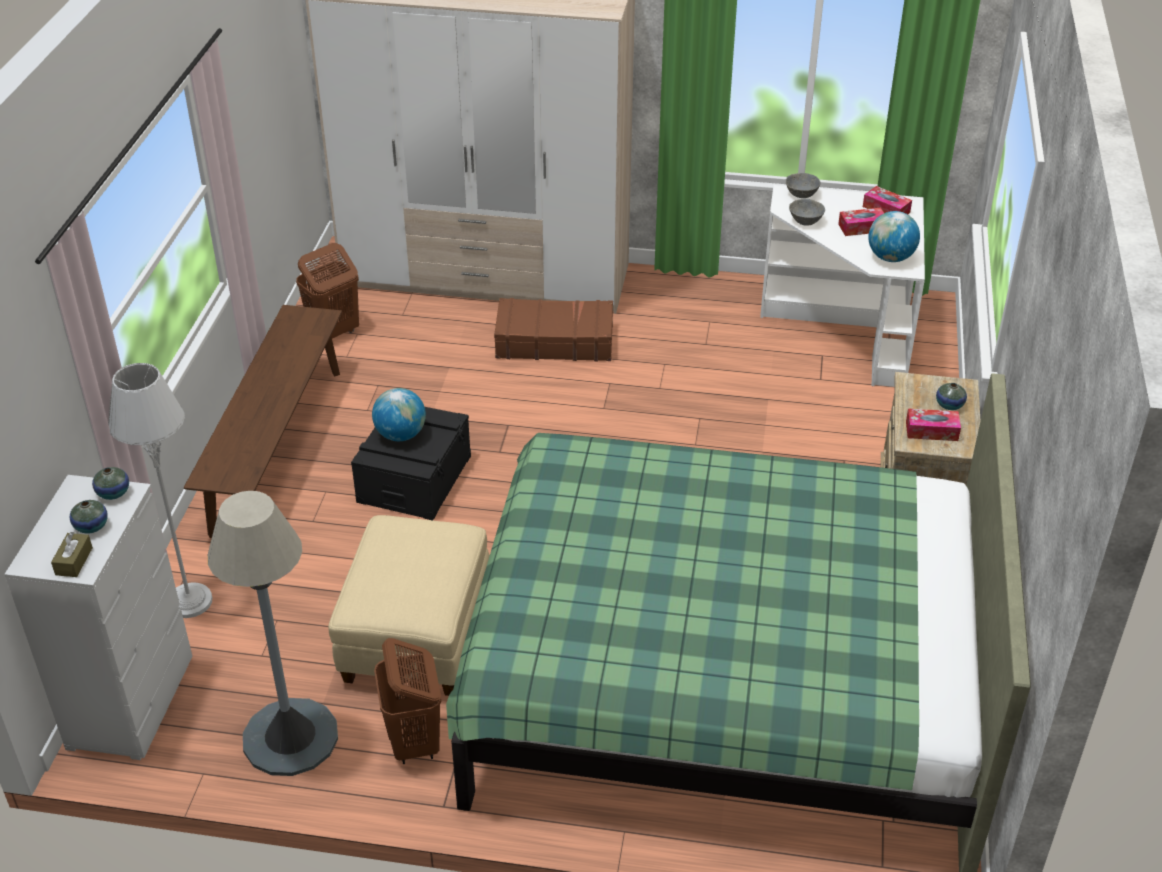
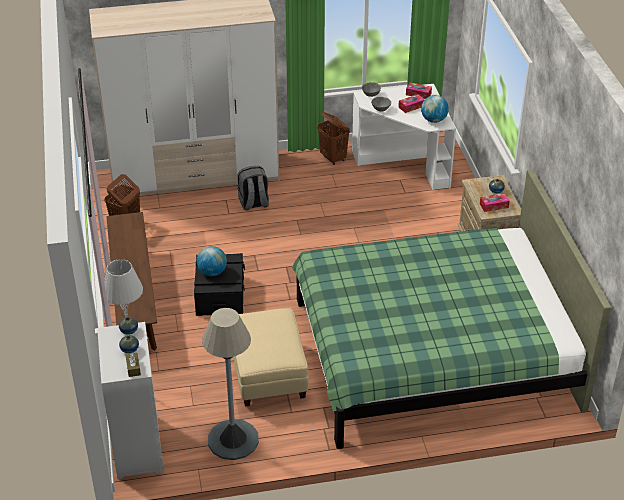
camera: 20 degrees left, 0 degrees up
brown laundry basket [374,638,441,764] -> brown laundry basket moved to [317,112,350,165]
brown suitcase [494,298,613,361] -> grey backpack [237,166,269,210]

